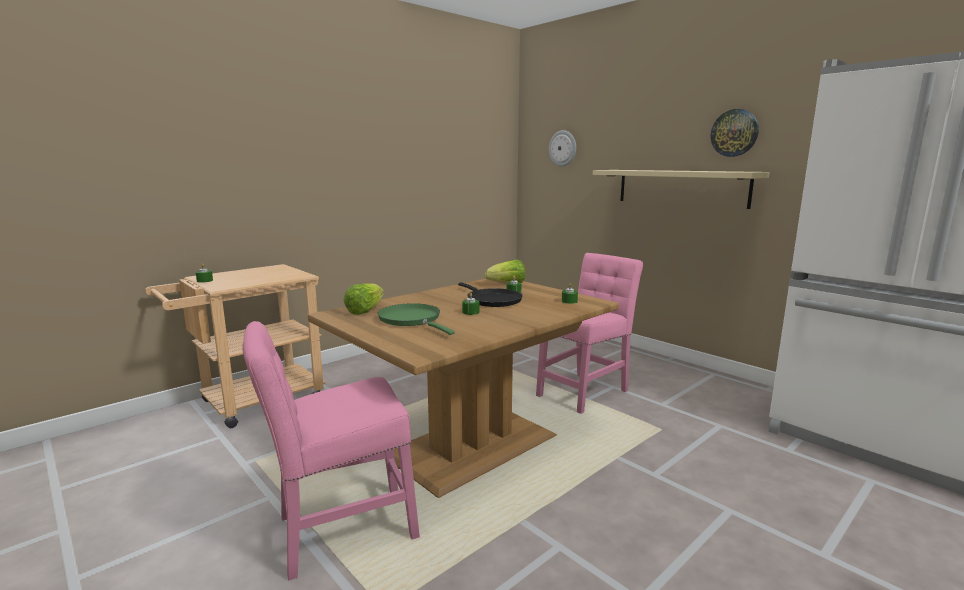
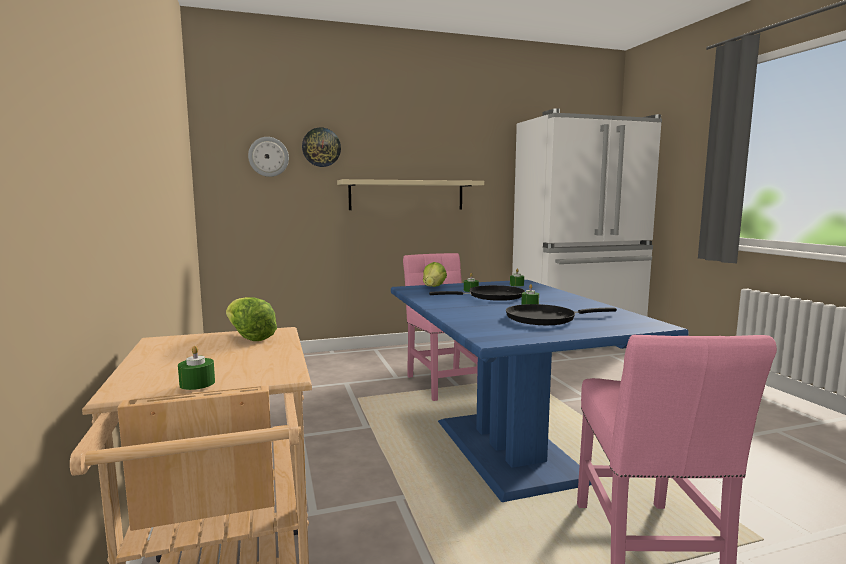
camera: 65 degrees left, 5 degrees down
brown dining table [308,279,619,498] -> blue dining table [391,280,689,502]
lettuce [344,283,384,315] -> lettuce moved to [226,297,277,341]
green frying pan [378,303,454,335] -> black frying pan [506,304,617,325]
wall clock [711,109,759,157] -> wall clock moved to [302,127,341,167]

